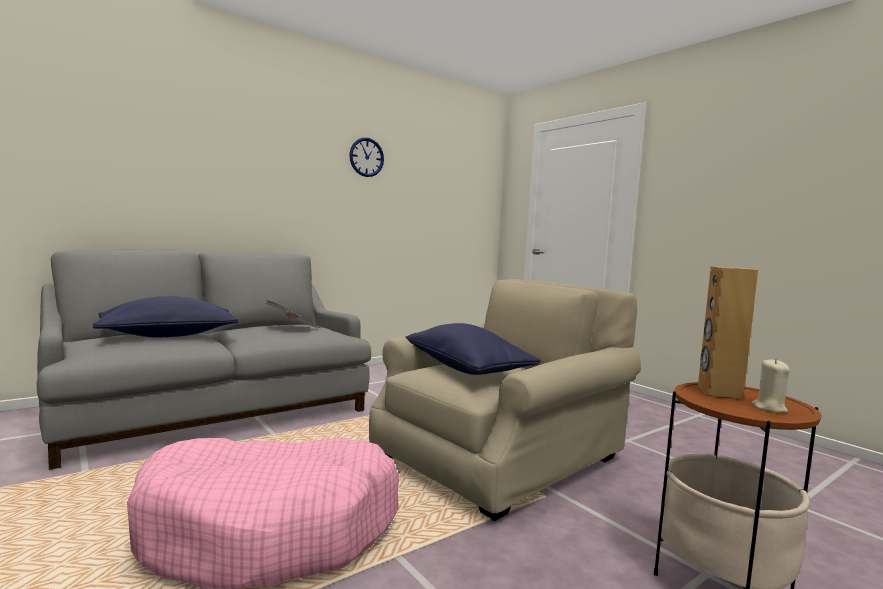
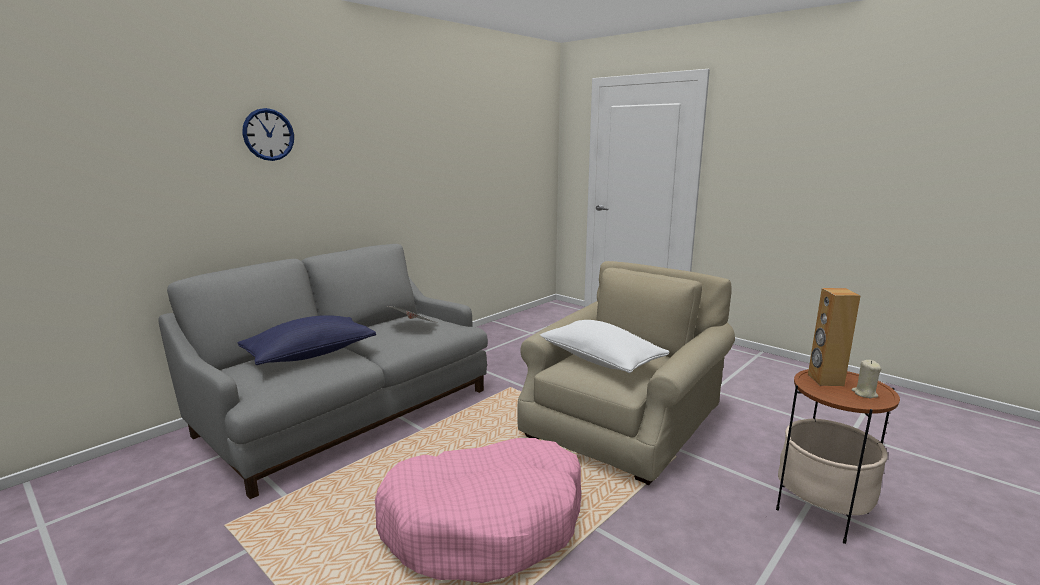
camera: 10 degrees left, 10 degrees up
wall clock [349,138,384,177] -> wall clock moved to [243,108,294,161]
blue pillow [406,323,541,375] -> white pillow [540,320,670,373]

